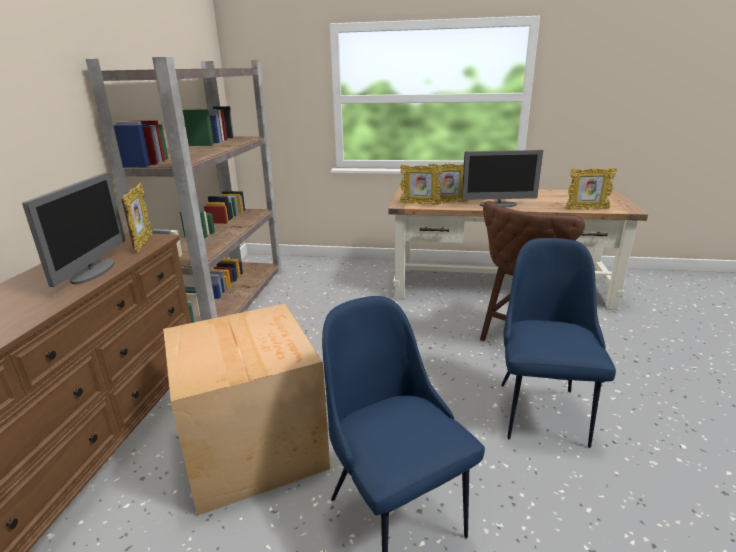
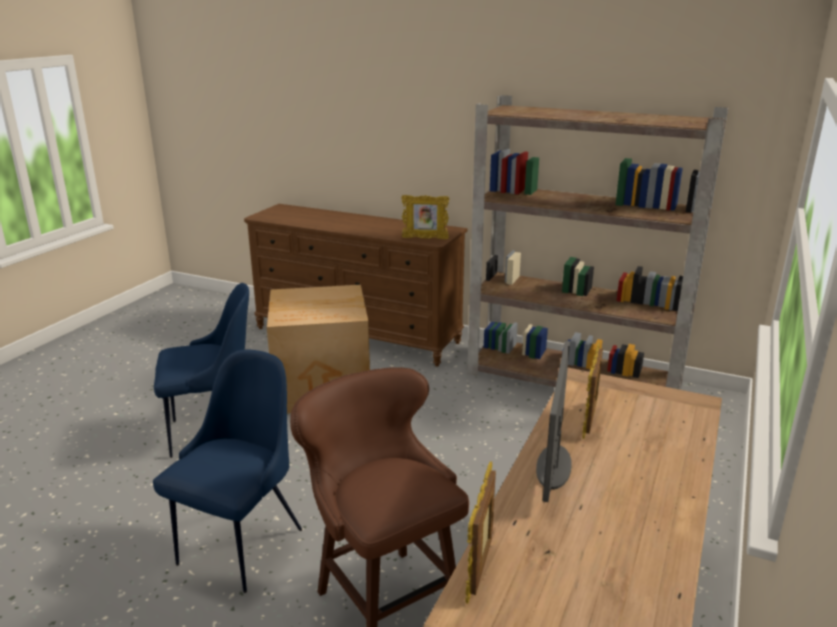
camera: 105 degrees right, 0 degrees up
monitor [22,172,125,287] -> none
picture frame [400,165,443,205] -> none
blue chair [501,238,616,448] -> blue chair turned 90 degrees counterclockwise [153,349,302,593]

